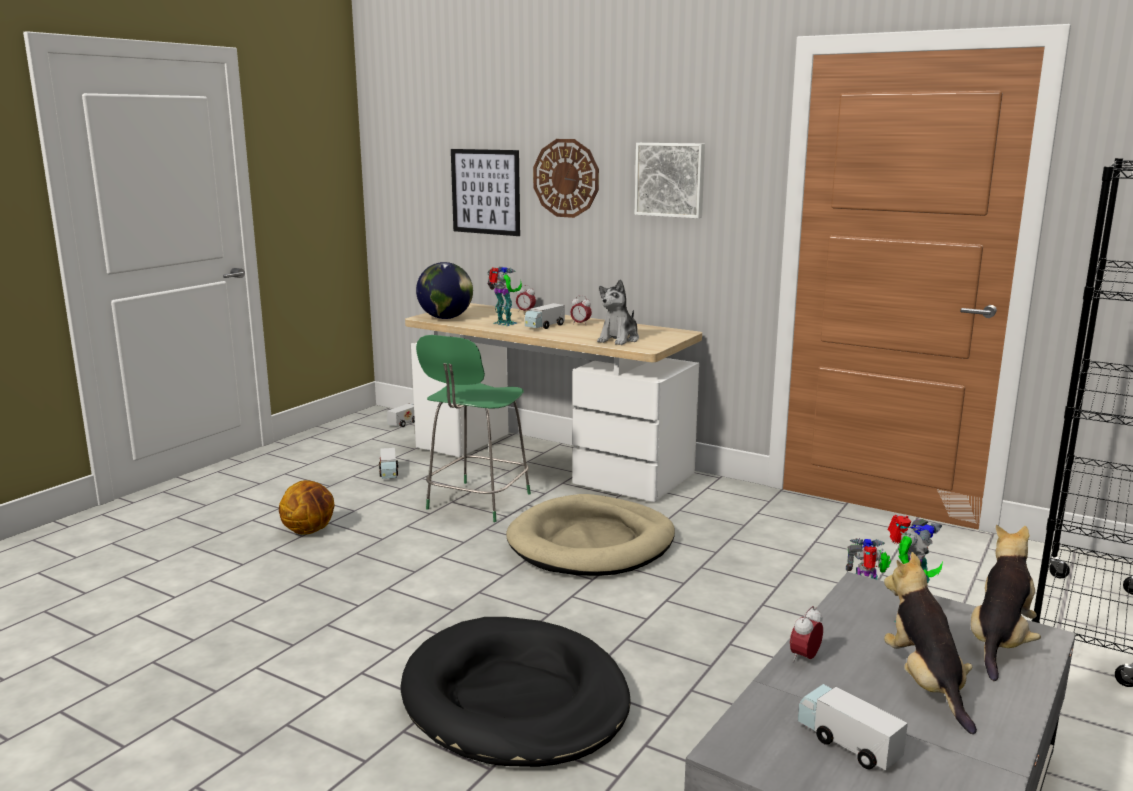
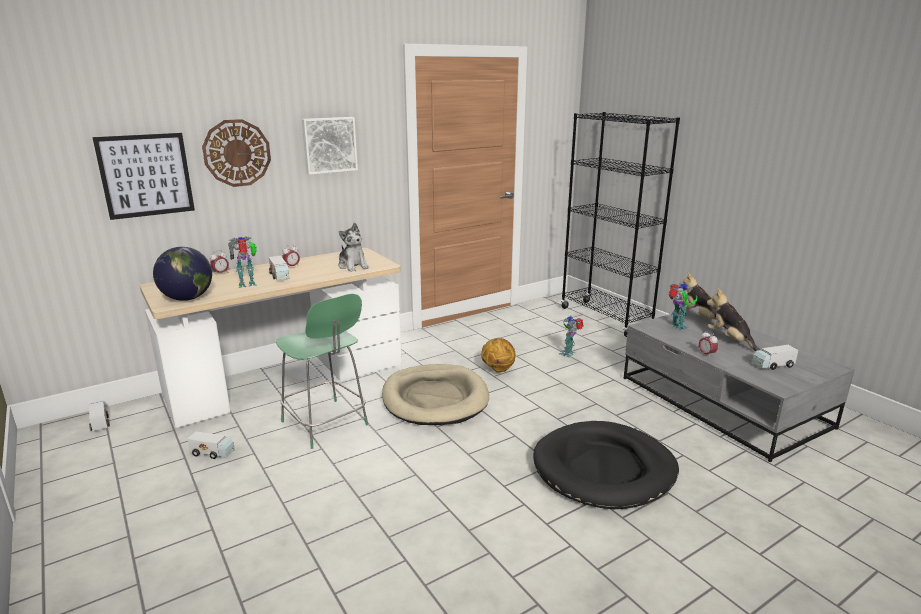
camera: 65 degrees left, 5 degrees up
basketball [279,480,334,534] -> basketball moved to [481,338,516,373]
plush toy [884,552,977,734] -> plush toy turned 45 degrees clockwise [707,289,760,351]

